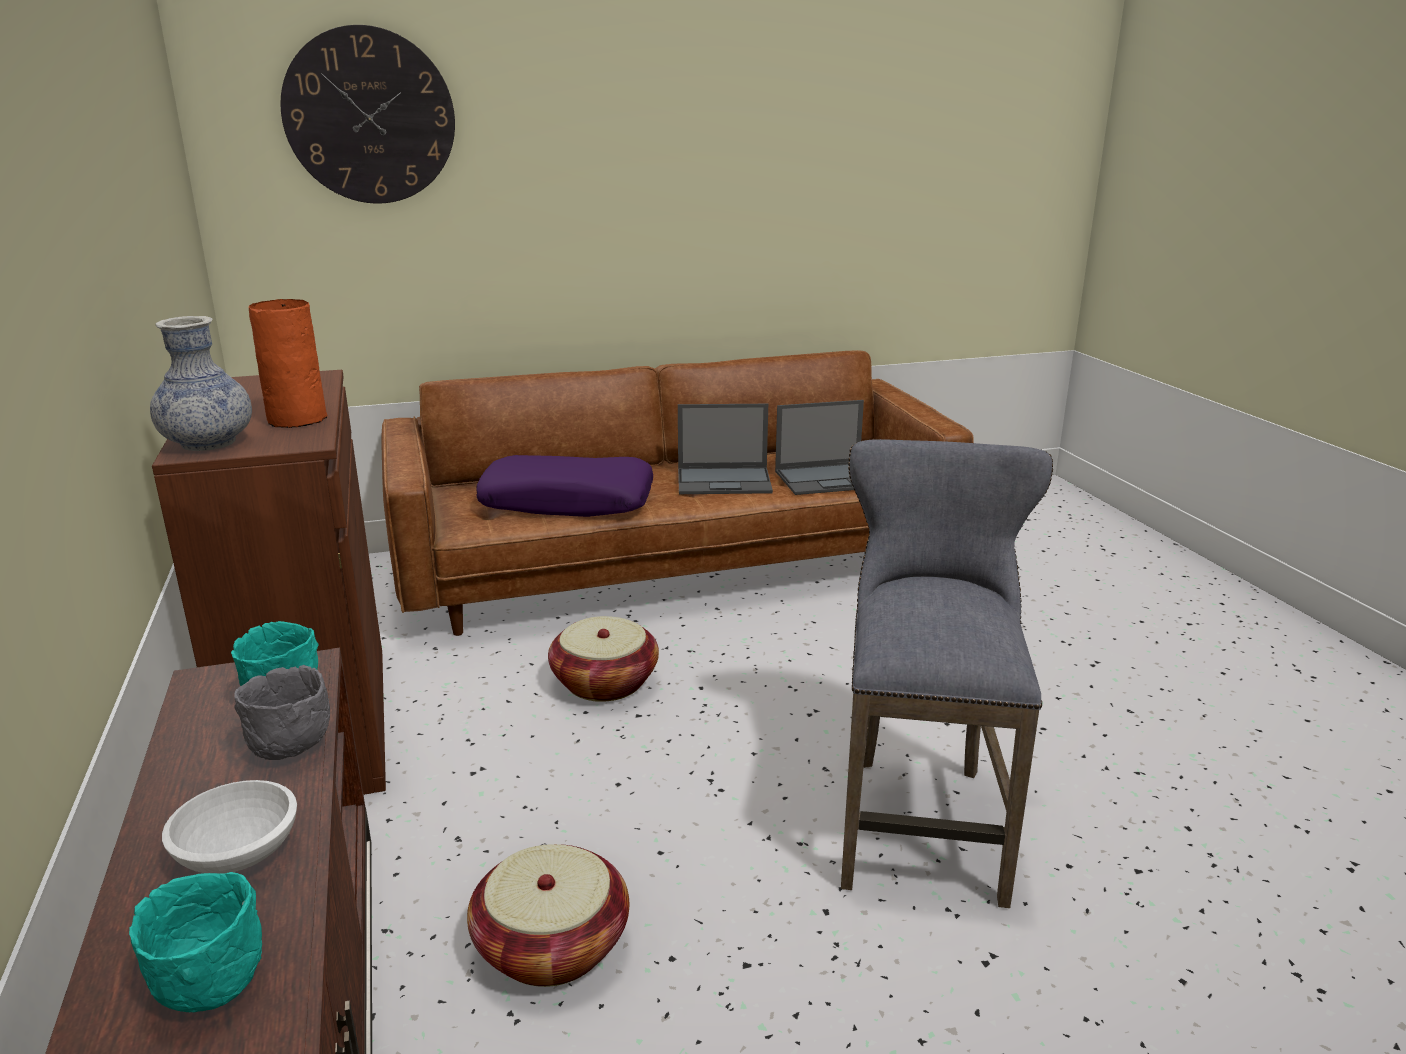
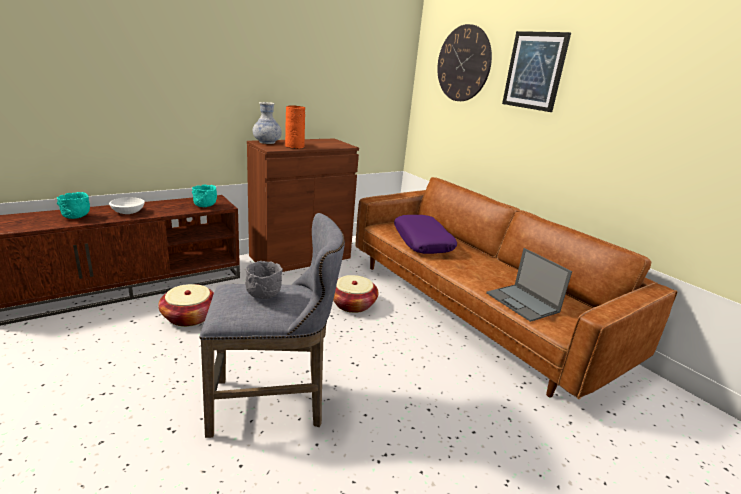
camera: 70 degrees right, 0 degrees up
grey bowl [234,665,330,760] -> grey bowl moved to [245,261,283,299]
laptop [678,404,773,494] -> none
none -> picture [502,31,571,112]

